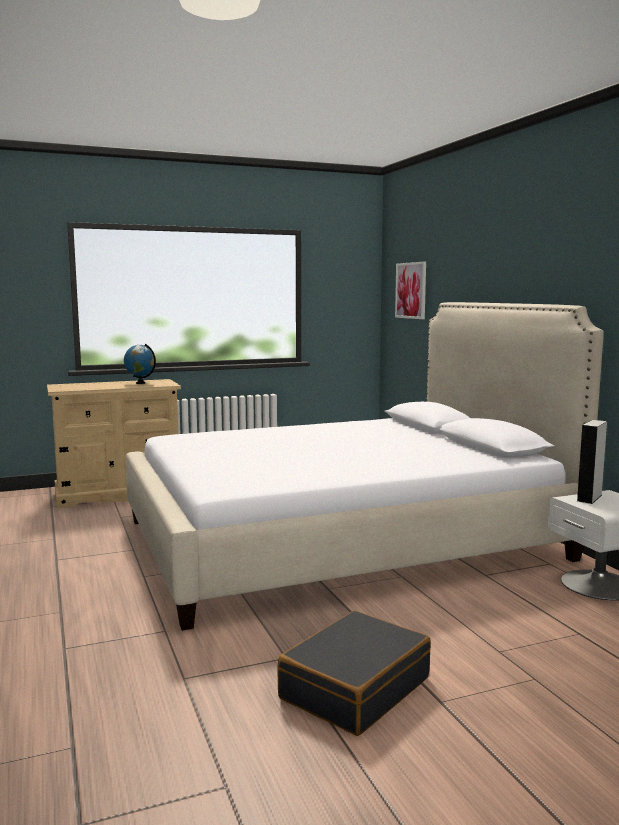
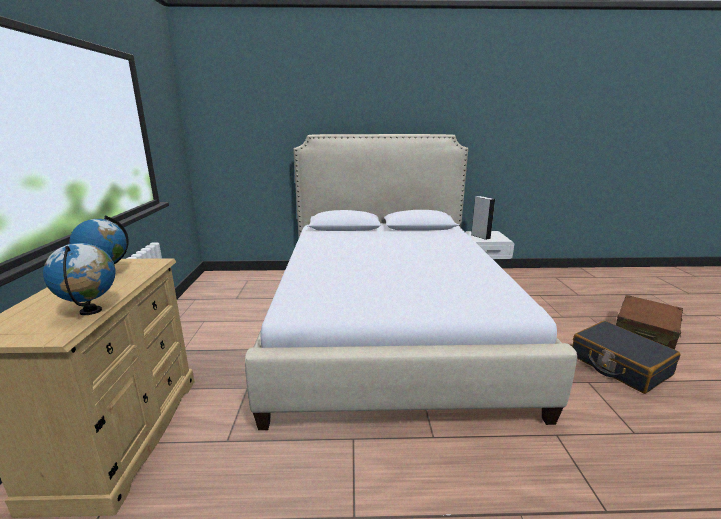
camera: 70 degrees left, 10 degrees up
picture [395,262,426,319] -> none
none -> globe [43,243,116,315]
none -> brown suitcase [616,295,683,350]

